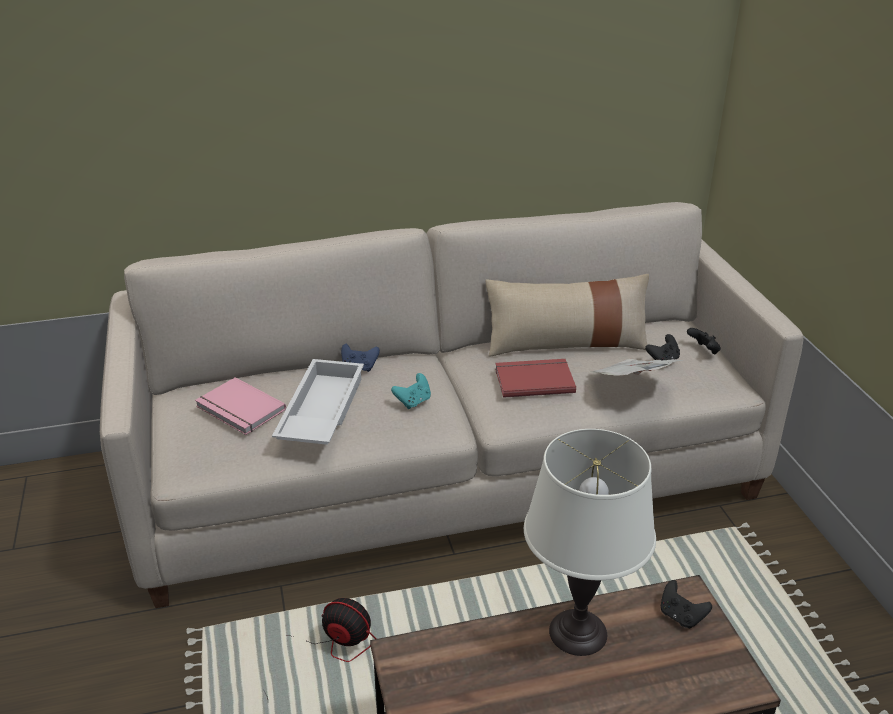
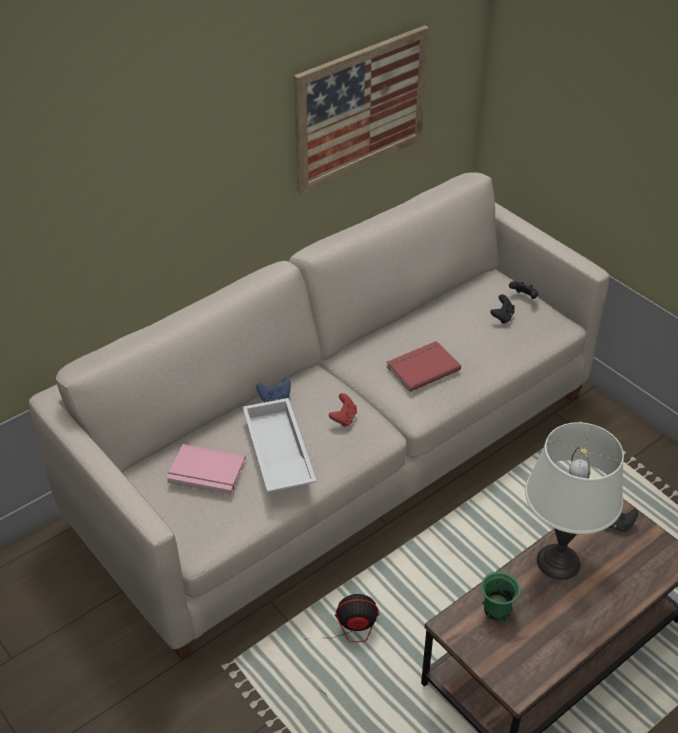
camera: 25 degrees left, 10 degrees up
turquoise game controller [391,373,431,409] -> red game controller [329,393,357,427]
beige pillow [485,274,649,357] -> none
newspaper [592,359,683,375] -> none
none -> picture [294,25,429,194]
none -> green mug [481,572,520,622]

